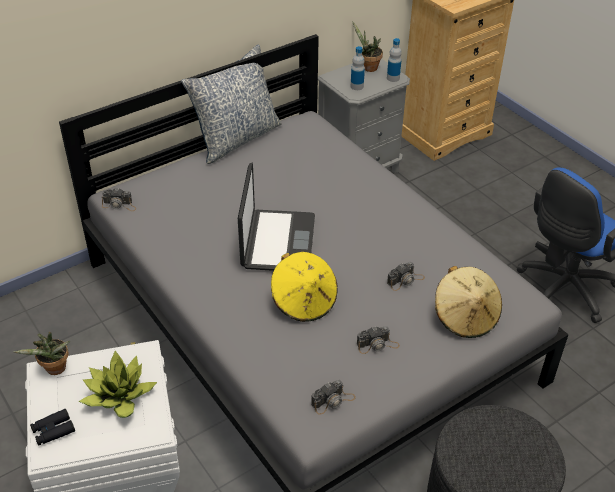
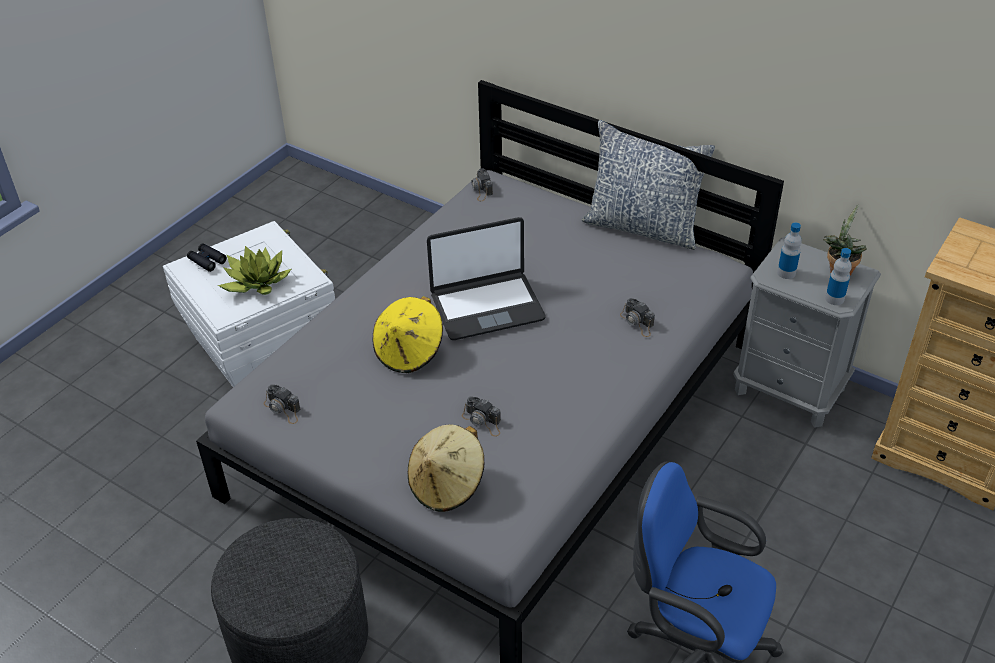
camera: 70 degrees right, 0 degrees up
potted plant [14,332,70,375] -> none
camera [357,326,400,354] -> camera moved to [620,298,655,337]

